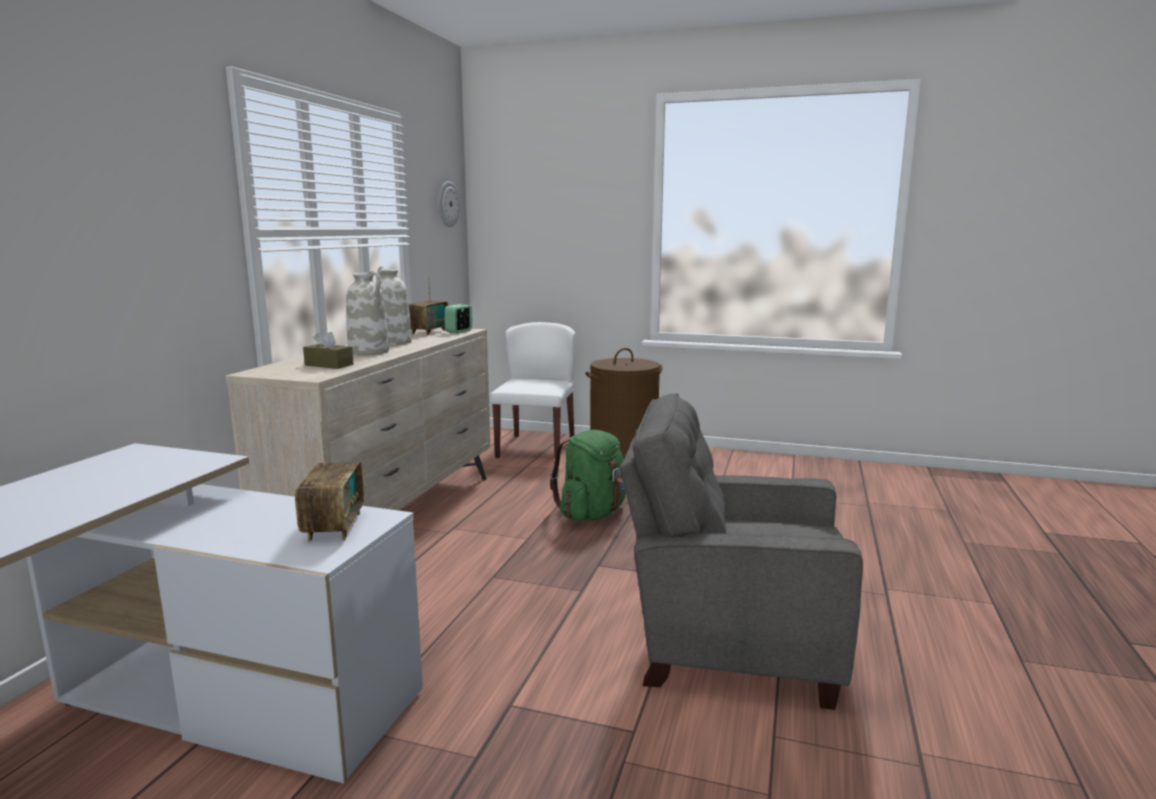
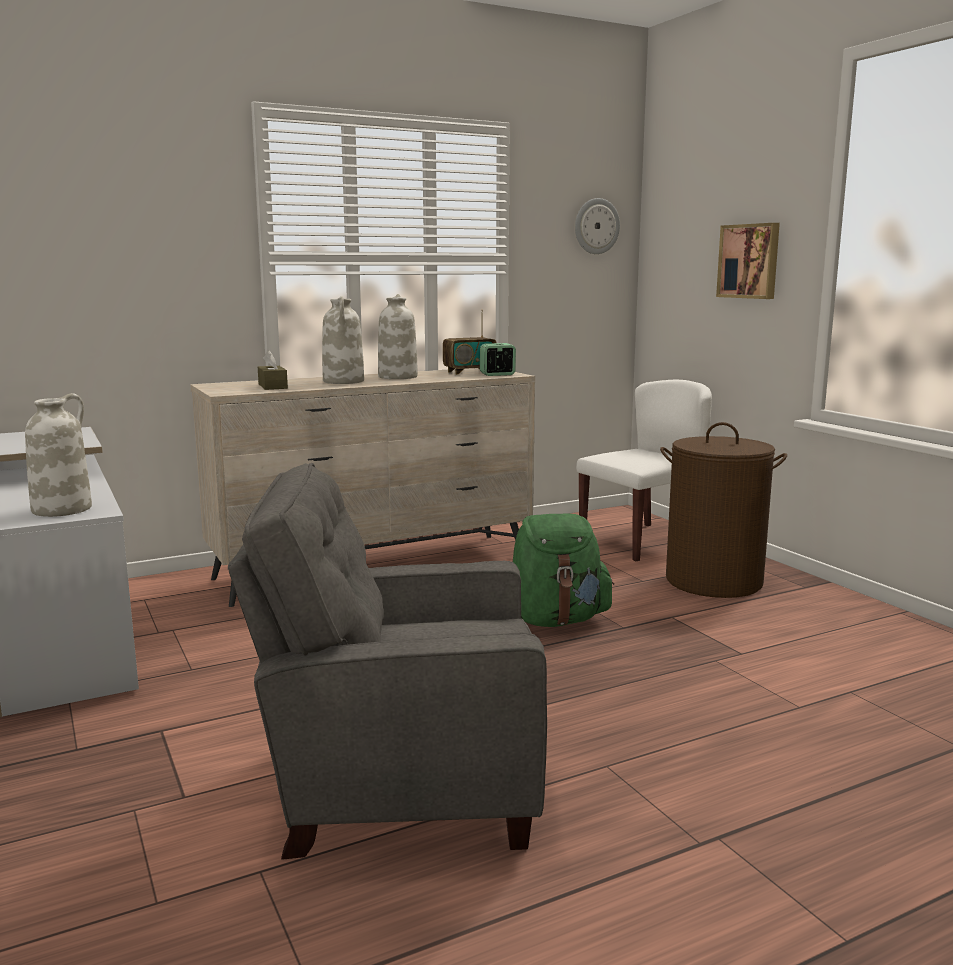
camera: 45 degrees right, 0 degrees up
radio [295,421,364,541] -> white vase [25,393,92,517]
grey armchair [620,393,863,710] -> grey armchair turned 60 degrees counterclockwise [228,463,547,860]
none -> picture [716,223,780,299]

